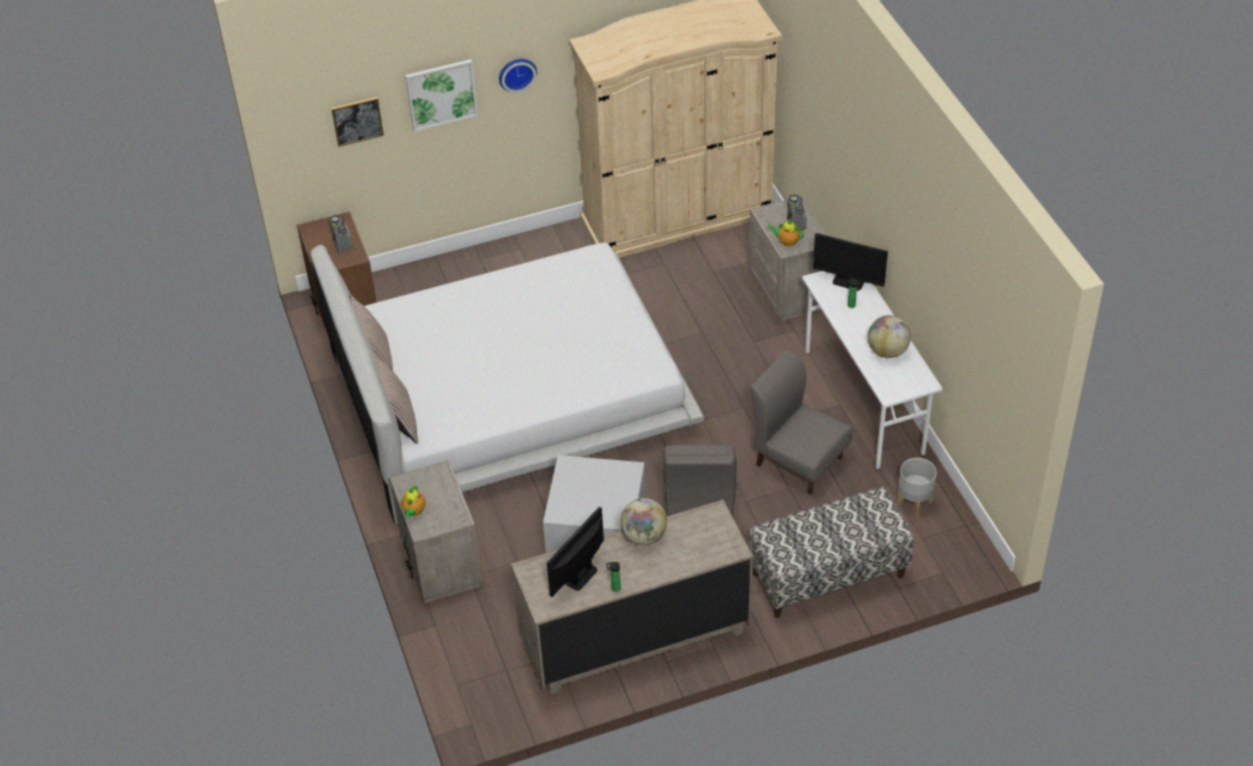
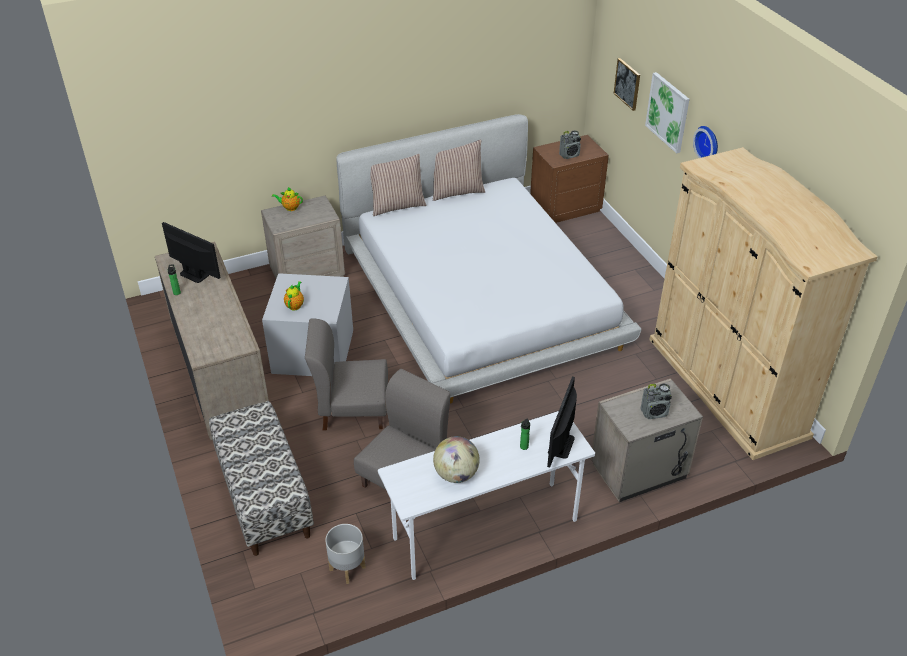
camera: 85 degrees right, 5 degrees down
globe [620,498,667,545] -> none
teapot [768,220,804,247] -> teapot moved to [284,281,304,310]

